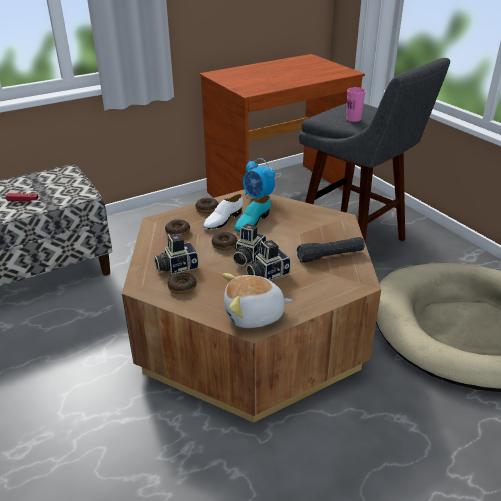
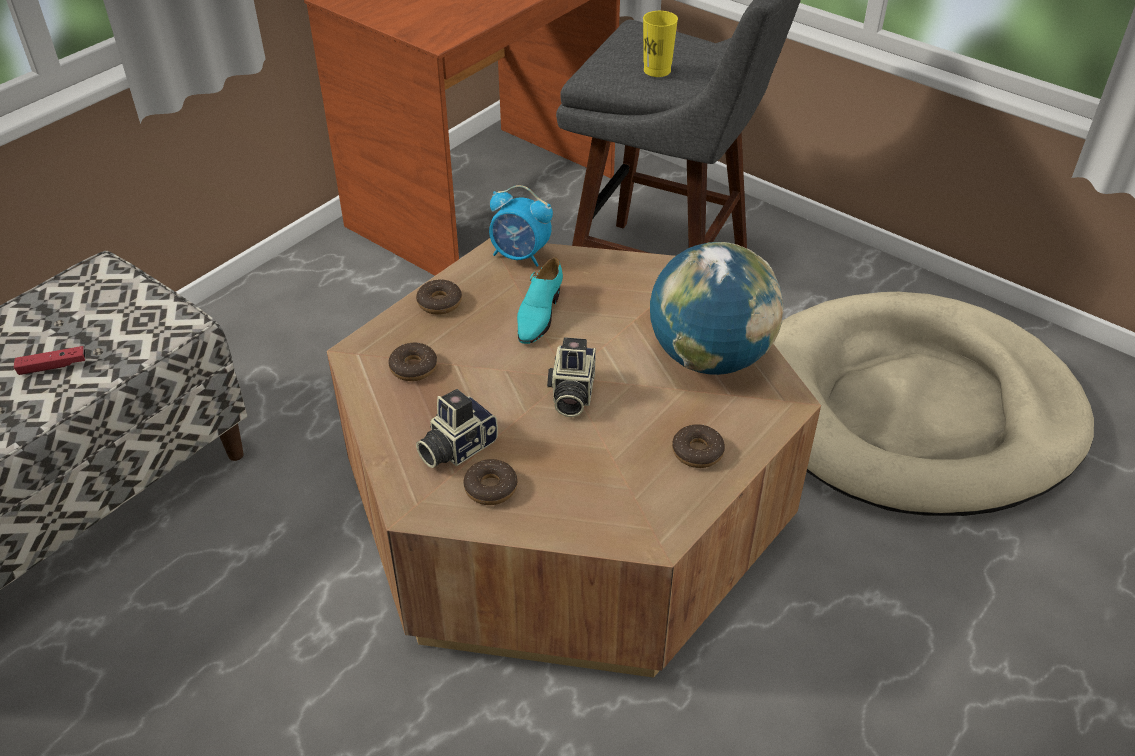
camera: 20 degrees left, 10 degrees up
white shoe [203,194,243,230] -> none
donut [212,232,237,250] -> donut moved to [672,424,725,468]
plush toy [222,273,292,328] -> none
camera [246,240,291,281] -> none
black flashlight [297,237,365,263] -> globe [650,242,784,375]
pink cup [346,87,366,122] -> yellow cup [643,11,678,77]

